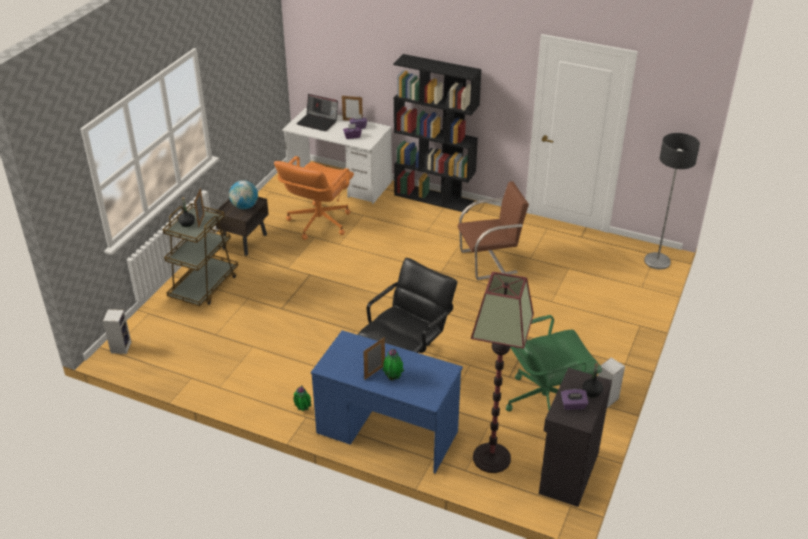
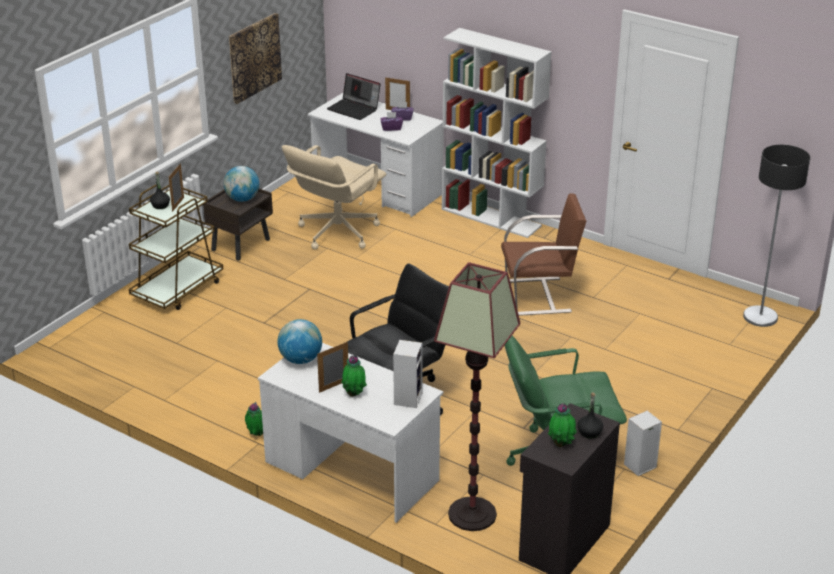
camera: 10 degrees right, 5 degrees down
speaker [103,309,131,354] -> speaker moved to [393,340,423,408]
orange office chair [274,156,354,240] -> beige office chair [282,145,386,250]
blue desk [311,330,463,474] -> white desk [258,343,443,523]
black bookcase [393,54,482,213] -> white bookcase [442,28,552,238]
purple tissue box [561,389,588,410] -> potted plant [548,403,577,447]
none -> picture [229,13,282,104]
none -> globe [278,319,322,364]

